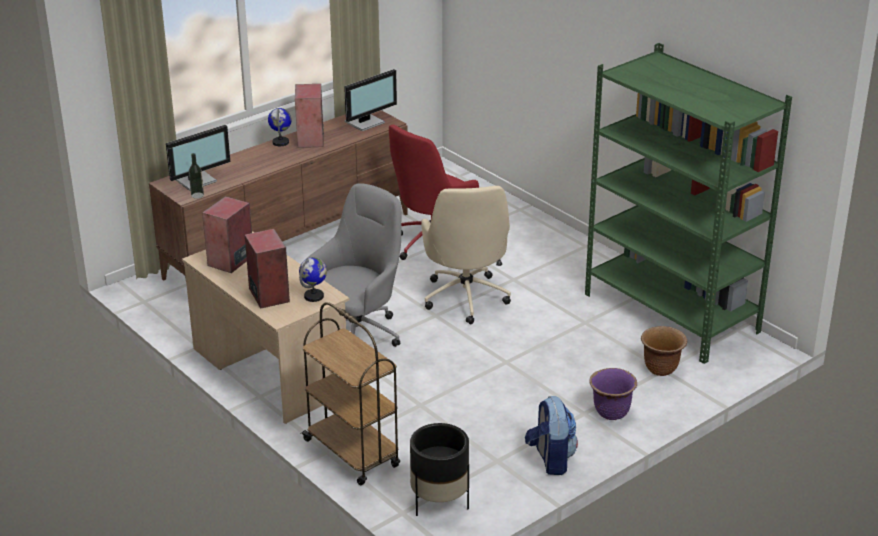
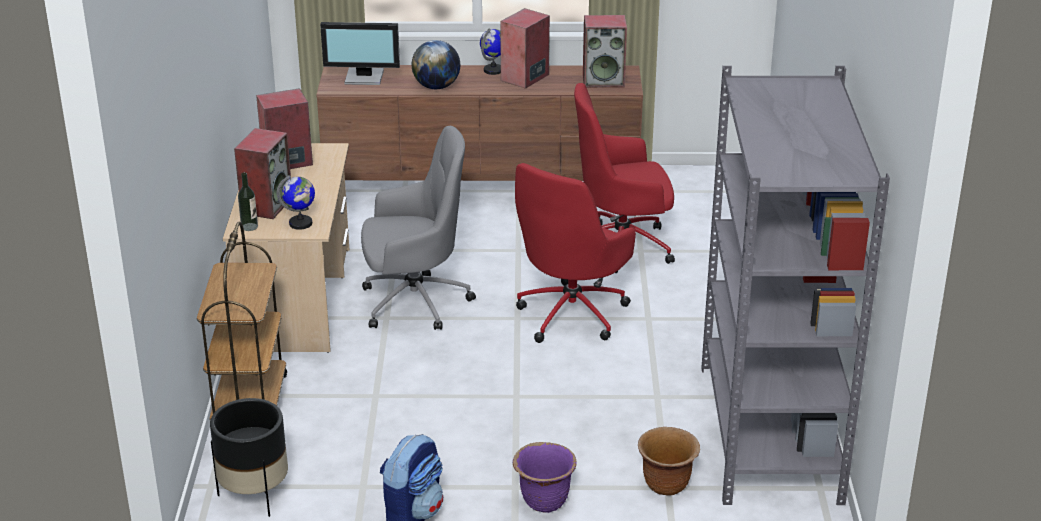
camera: 40 degrees right, 0 degrees up
bottle [189,153,204,199] -> bottle moved to [238,172,258,231]
monitor [344,69,397,131] -> speaker [583,15,627,88]
beige office chair [421,186,511,324] -> red office chair [515,163,636,343]
green bookcase [585,43,792,364] -> grey bookcase [701,66,890,505]
none -> globe [412,40,460,89]

